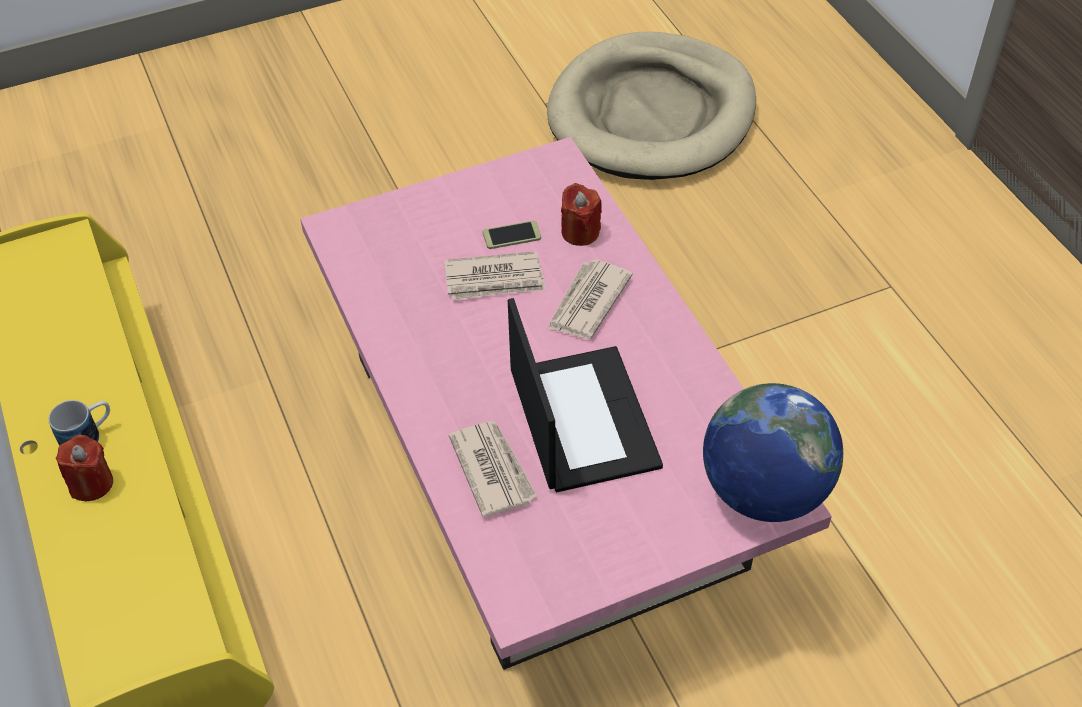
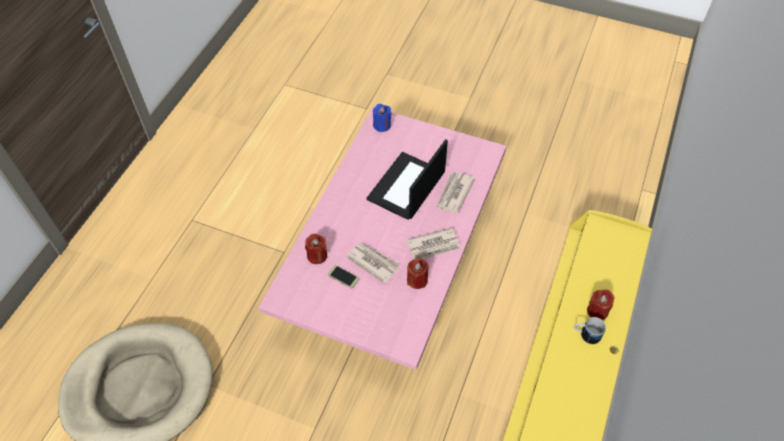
camera: 135 degrees left, 5 degrees up
newspaper [547,260,633,339] -> newspaper moved to [406,228,461,260]
globe [703,383,843,522] -> blue candle [373,104,392,132]
none -> red candle [407,257,429,289]

